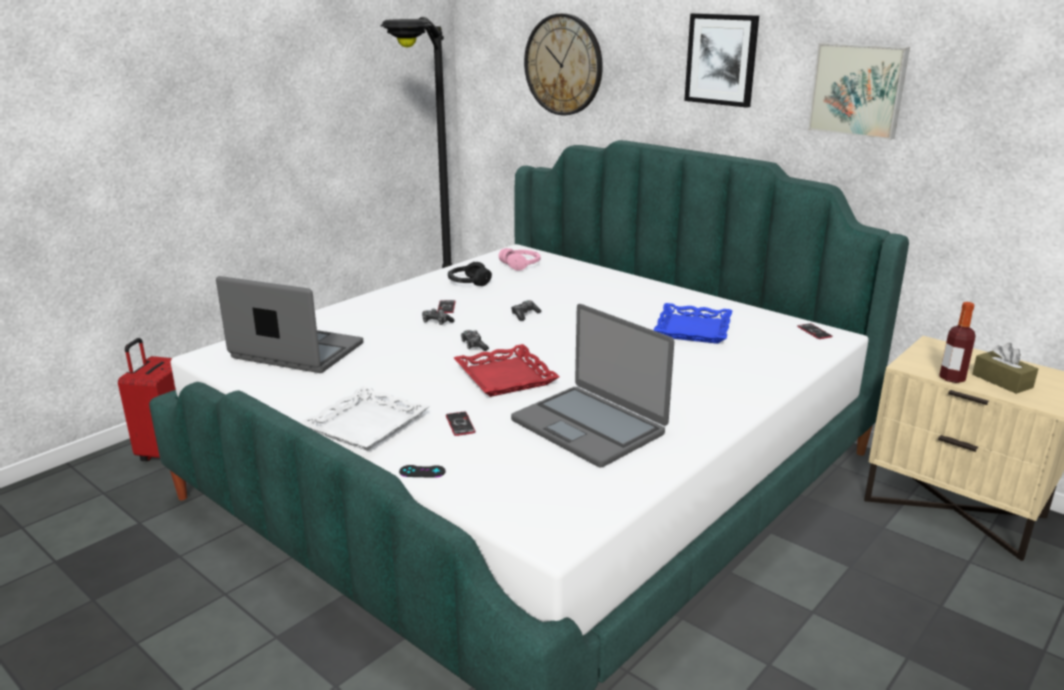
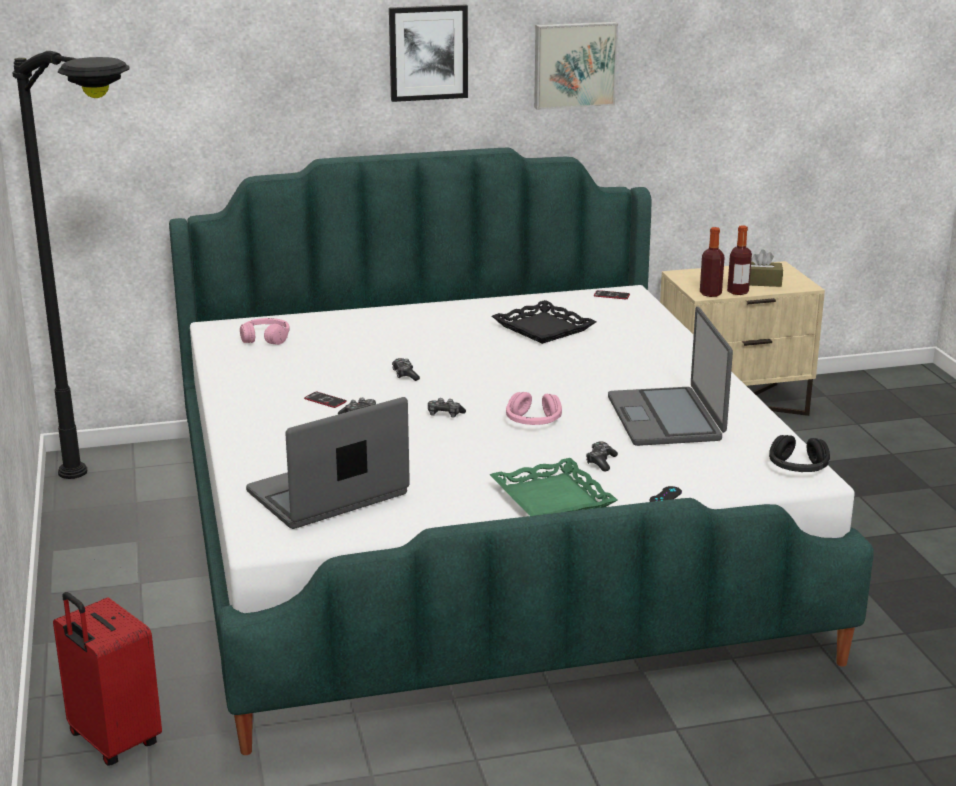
camera: 55 degrees left, 0 degrees up
white tray [299,386,429,451] -> green tray [489,458,617,516]
phone [446,412,476,436] -> game controller [586,441,618,471]
black headphones [448,262,492,286] -> black headphones moved to [769,435,830,472]
red tray [454,344,560,397] -> pink headphones [506,392,562,425]
laptop [511,304,674,468] -> laptop turned 90 degrees clockwise [608,307,733,446]
wall clock [524,13,603,116] -> none
blue tray [654,303,733,344] -> black tray [492,300,596,344]
none -> bottle [700,227,725,297]

